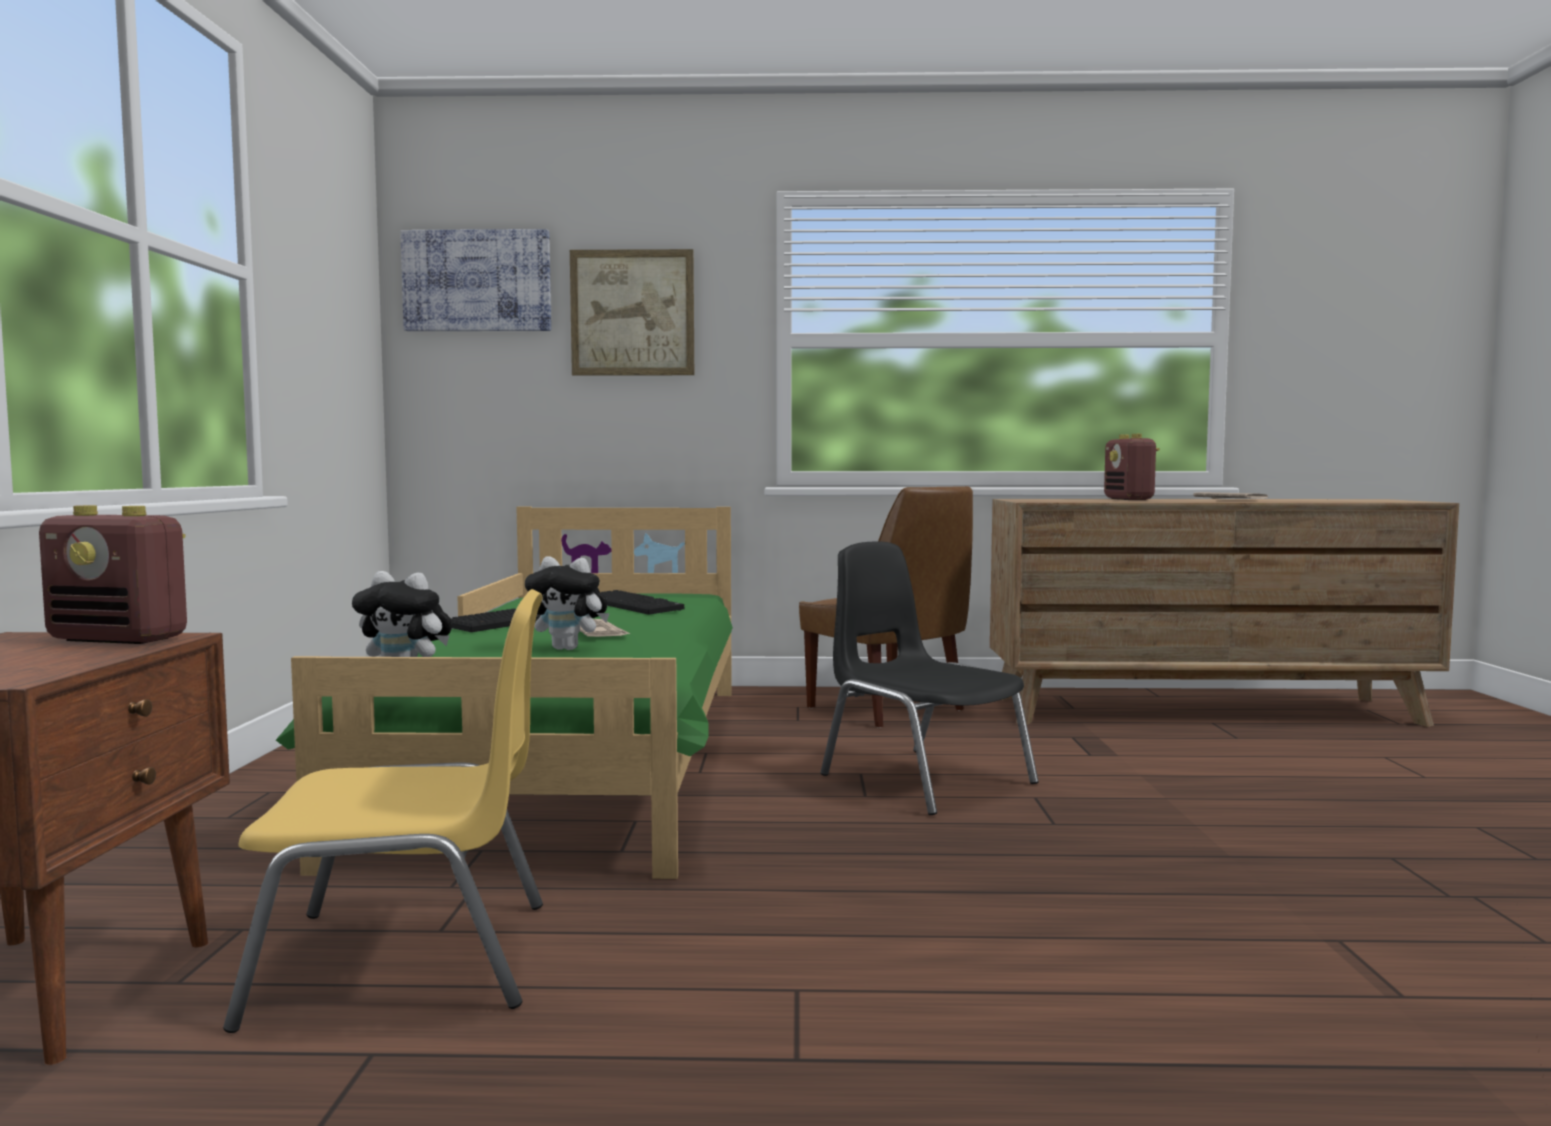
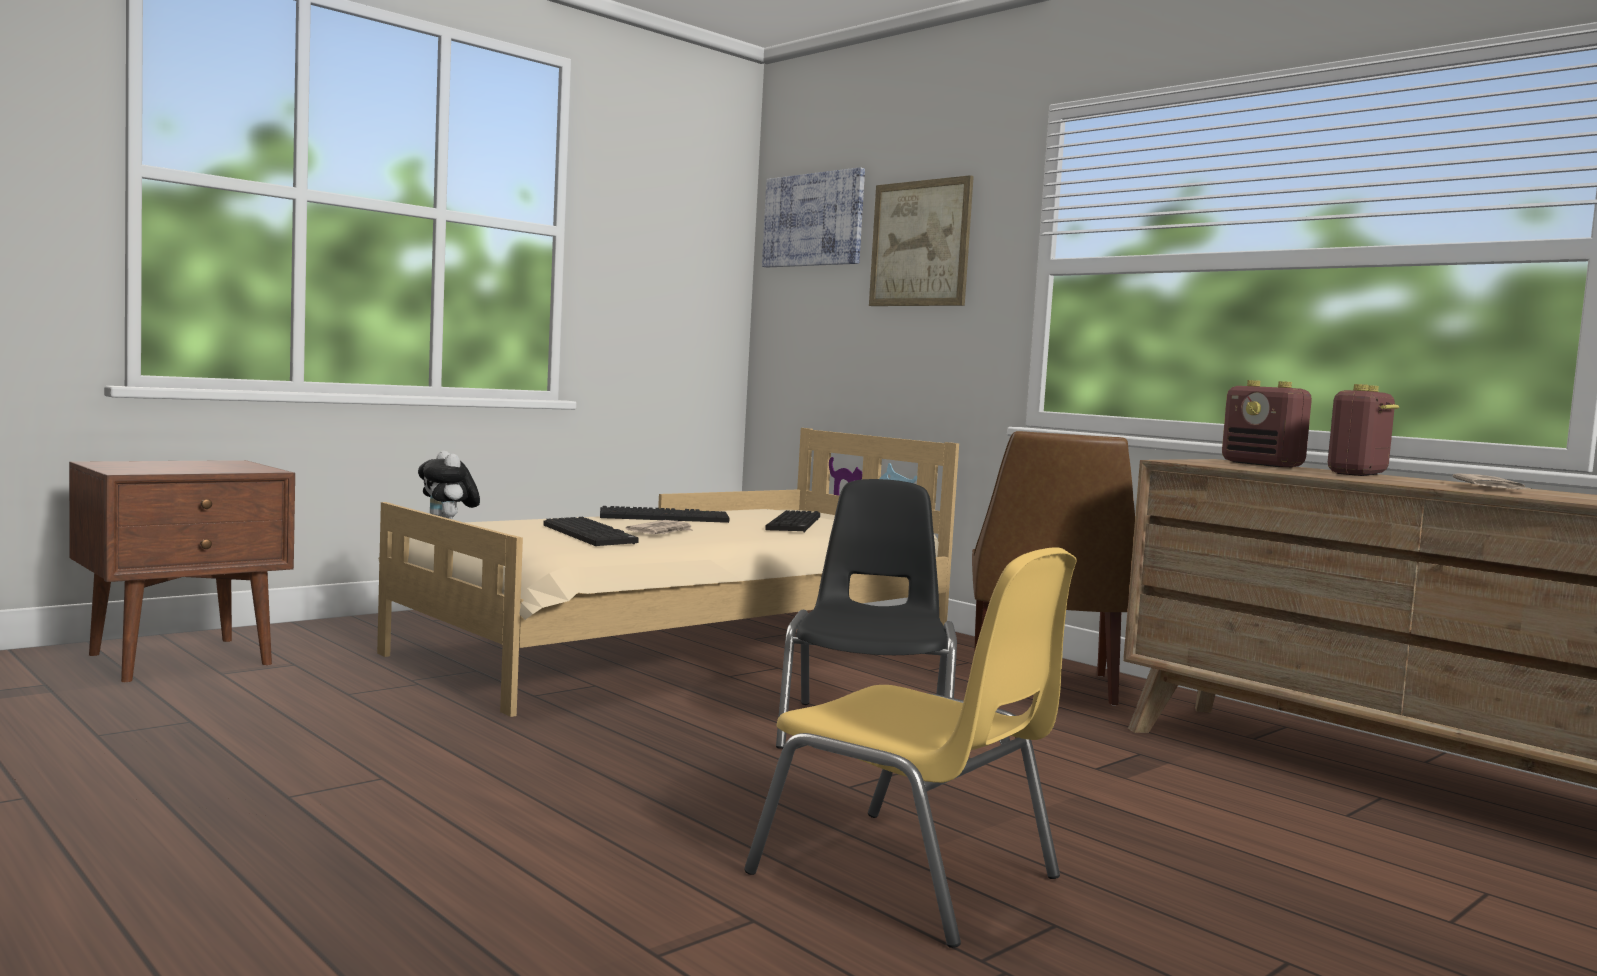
camera: 45 degrees right, 0 degrees up
radio [39,505,187,644] -> radio moved to [1222,380,1312,467]
yellow chair [223,589,543,1033] -> yellow chair moved to [744,547,1076,948]
green bed [276,507,733,879] -> beige bed [377,428,959,717]
plush toy [525,556,610,650] -> keyboard [544,517,638,546]

